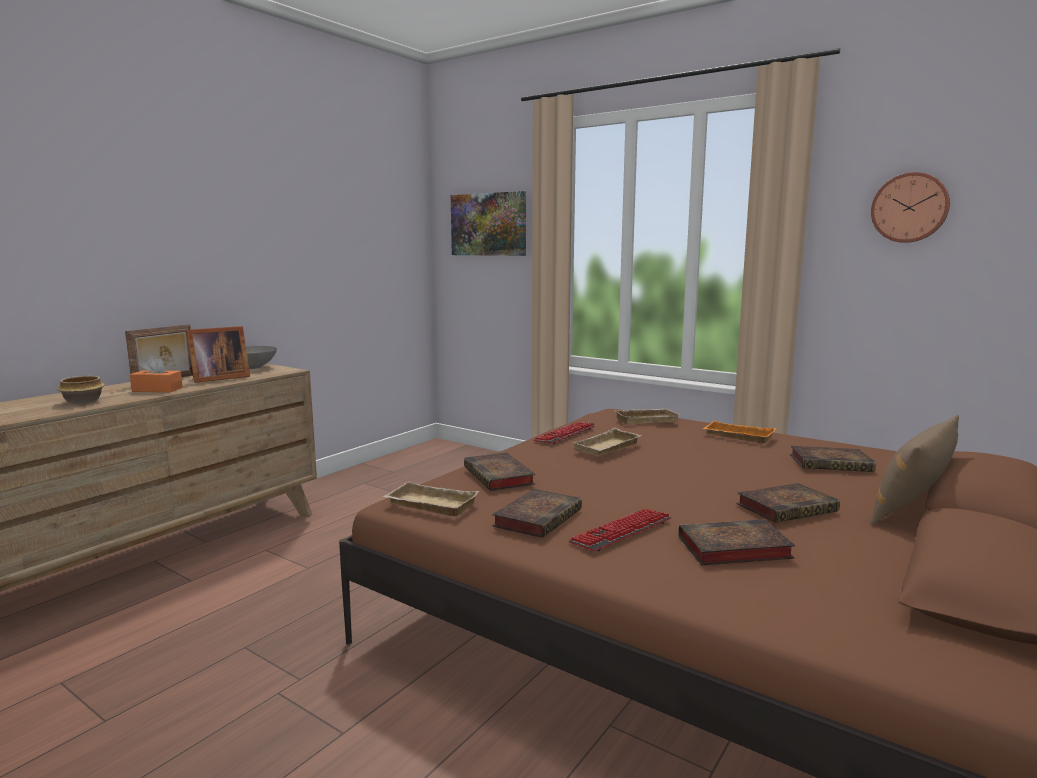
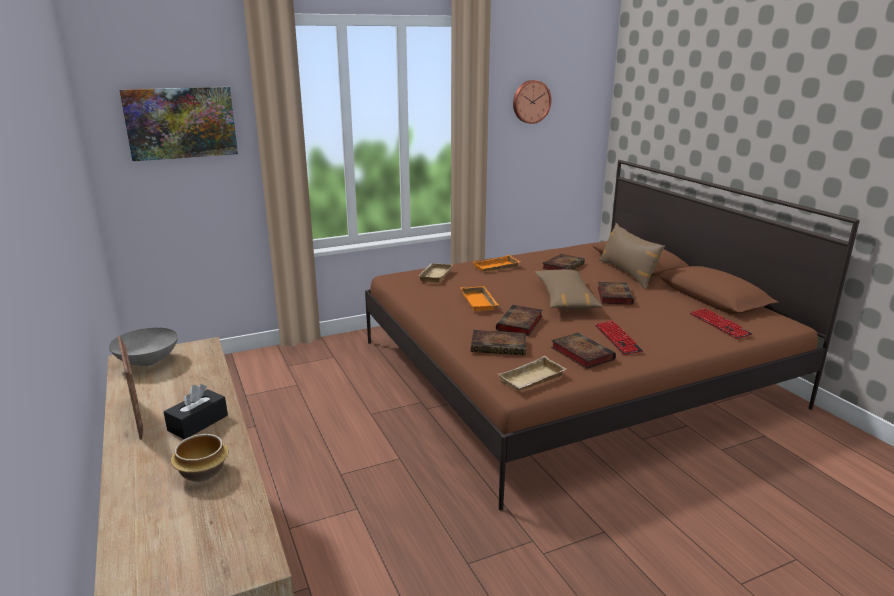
camera: 60 degrees left, 10 degrees up
orange tissue box [130,356,183,392] -> black tissue box [164,384,228,439]
picture frame [186,326,250,383] -> none
keyboard [534,422,595,444] -> keyboard moved to [690,308,753,339]
beige tray [573,428,642,456] -> orange tray [460,286,498,312]
book [679,519,795,565] -> book moved to [496,305,542,336]
none -> brown pillow [534,269,603,309]

